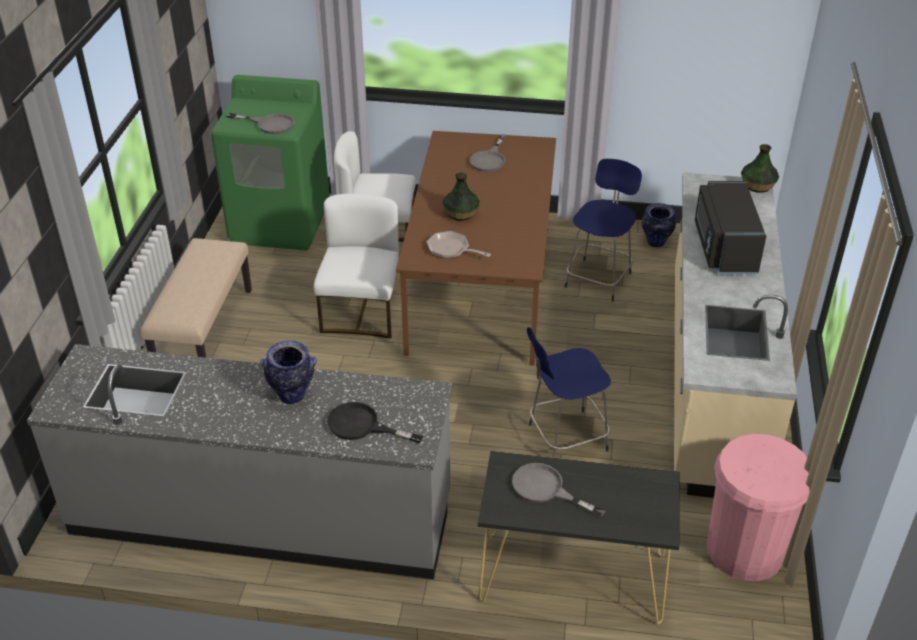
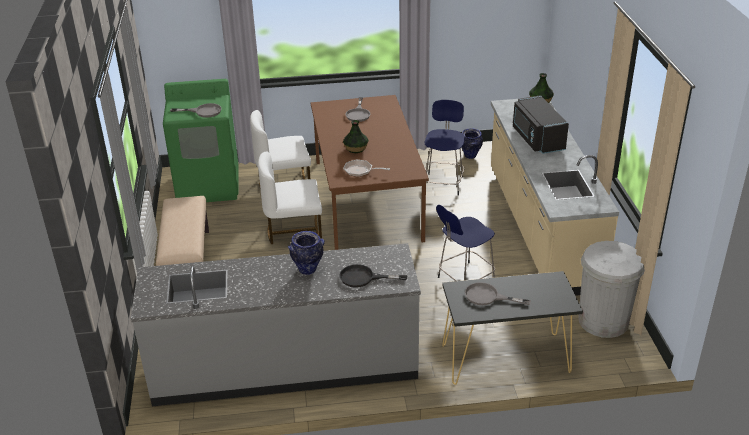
camera: 15 degrees left, 5 degrees down
white chair [314,193,399,339] -> white chair turned 90 degrees counterclockwise [258,152,322,244]
pink trash can [707,434,810,581] -> white trash can [578,241,645,338]

